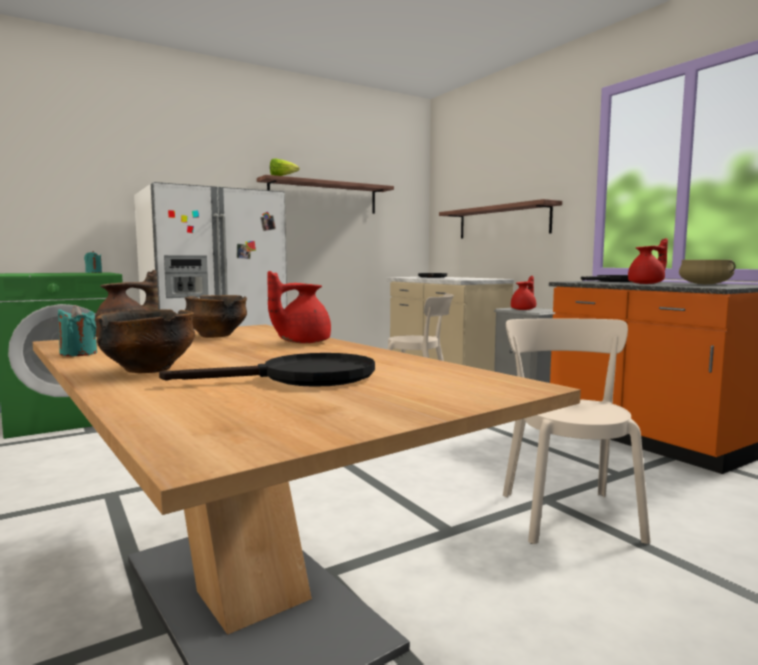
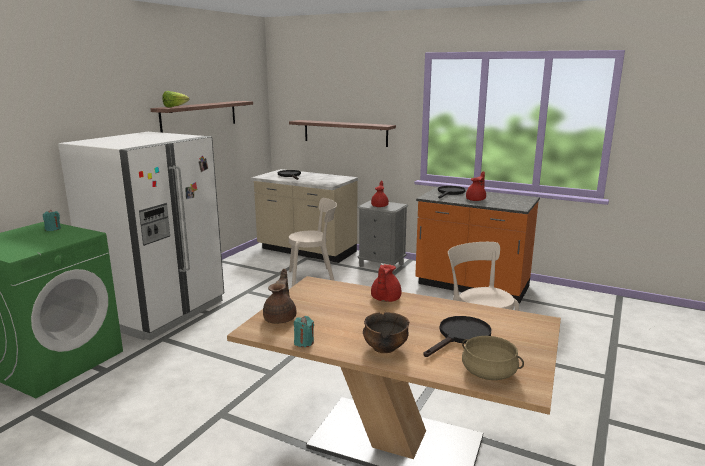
camera: 30 degrees left, 10 degrees up
bowl [185,295,247,338] -> none
beige cooking pot [679,260,735,284] -> beige cooking pot moved to [462,336,524,380]

